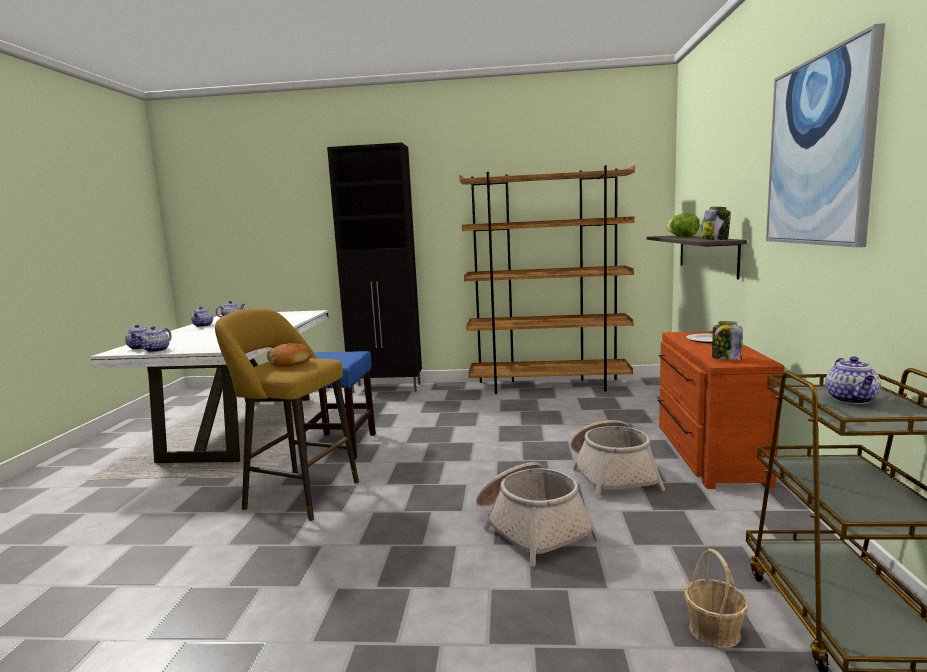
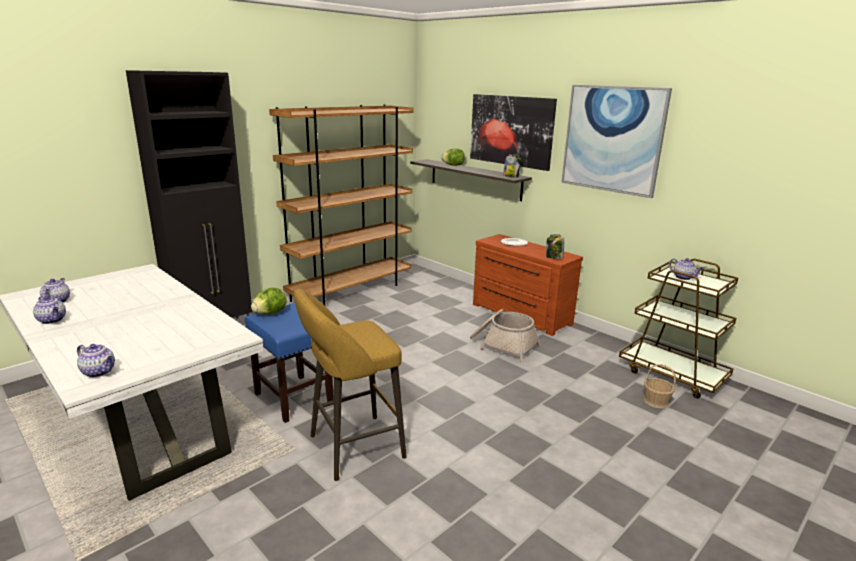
camera: 50 degrees left, 10 degrees up
teapot [137,326,172,352] -> none
bread [267,343,311,367] -> none
basket [476,462,599,567] -> none
none -> lettuce [251,288,287,315]
none -> picture [470,94,557,171]

